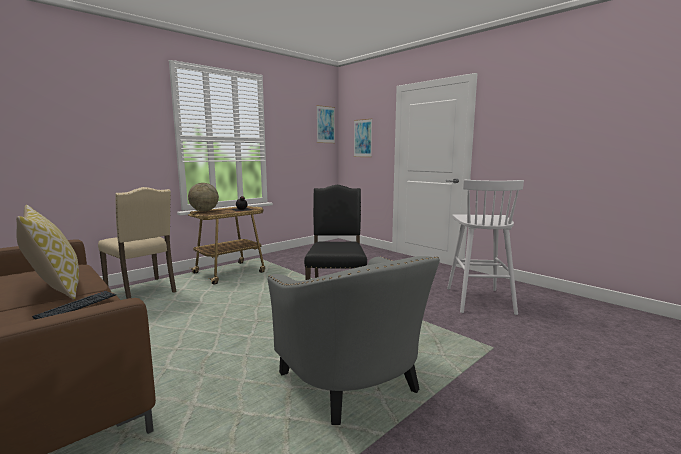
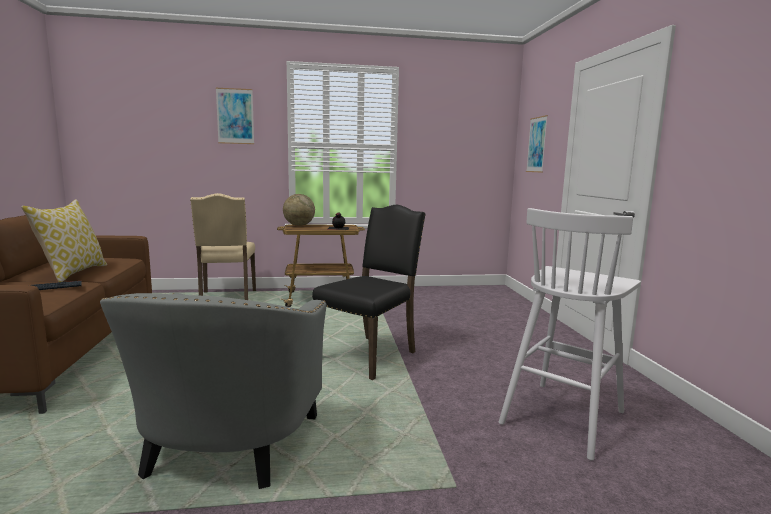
camera: 35 degrees right, 0 degrees up
picture [316,105,335,143] -> picture moved to [216,88,254,144]

